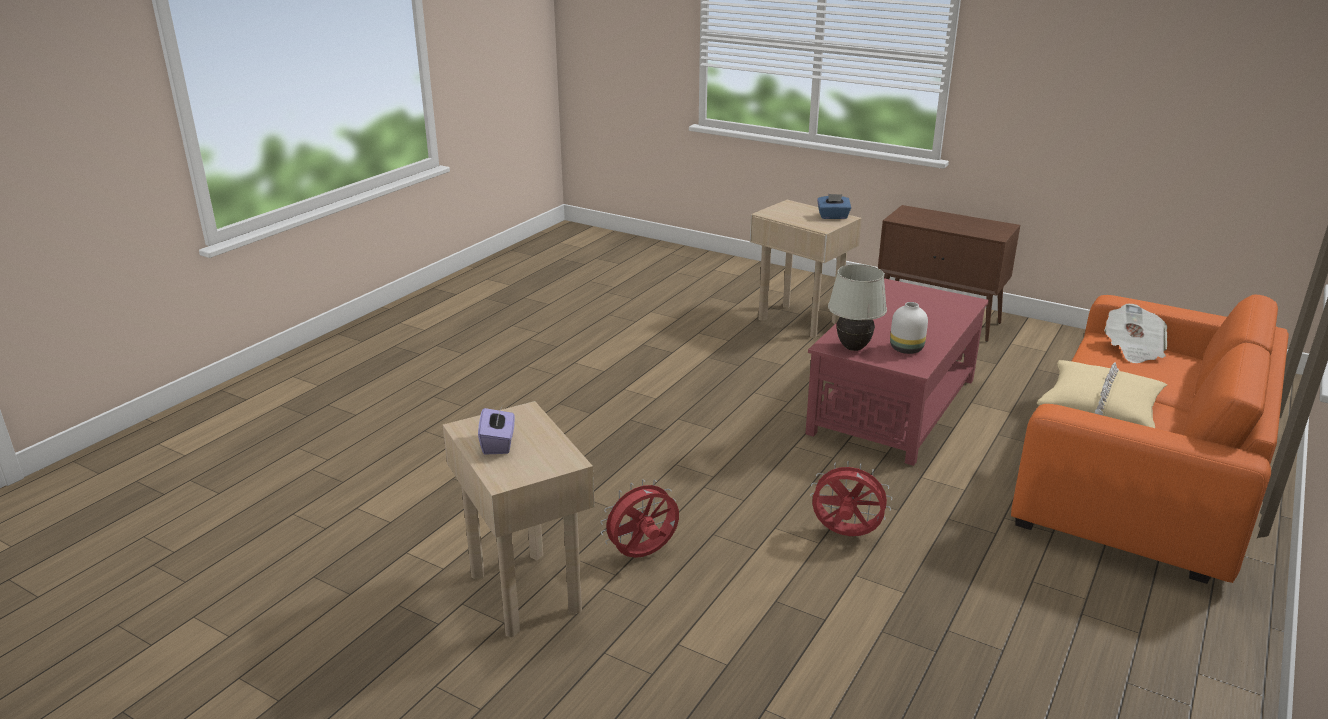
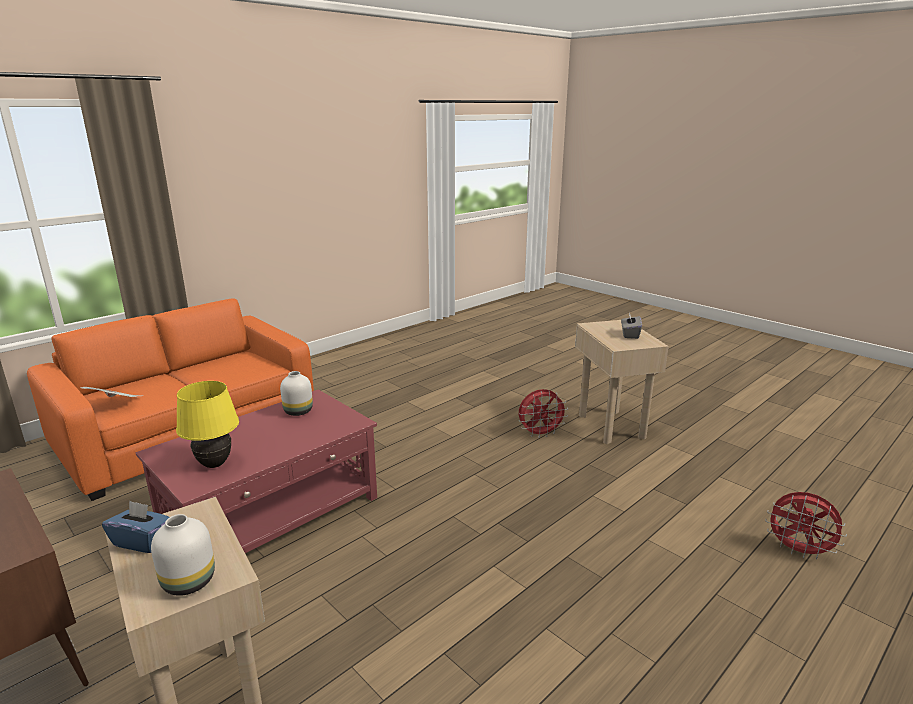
camera: 165 degrees left, 5 degrees down
purple tissue box [478,404,515,455] -> grey tissue box [621,311,642,339]
red fan [810,461,892,536] -> red fan moved to [765,492,847,559]
white table lamp [828,264,887,351] -> none
beige pillow [1037,360,1167,428] -> none
none -> white vase [151,514,215,596]
none -> yellow table lamp [176,381,239,468]

